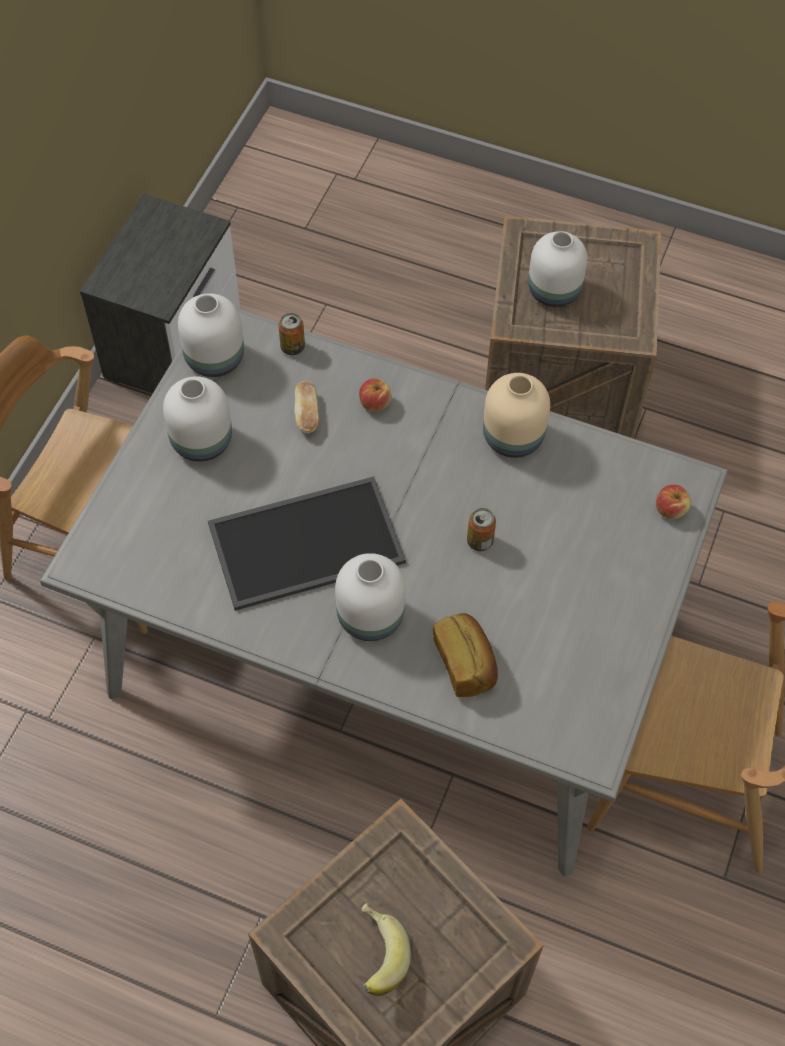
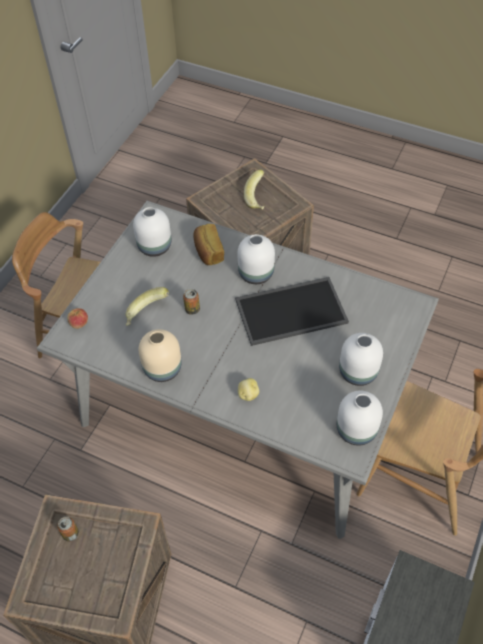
camera: 175 degrees left, 5 degrees down
can [278,313,305,355] -> can moved to [57,517,79,542]
bread [294,381,319,433] -> none
apple [359,379,391,412] -> potato [238,378,259,401]
white vase [528,231,587,307] -> white vase moved to [133,207,171,257]
none -> banana [126,287,169,326]

